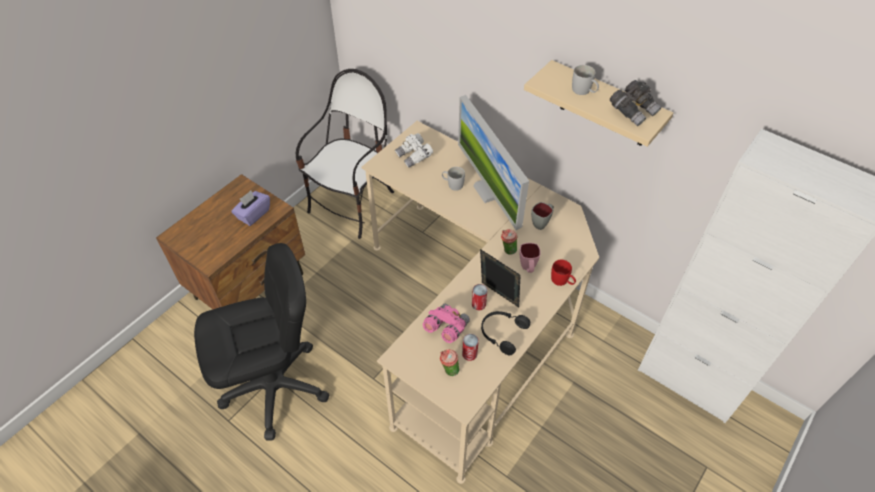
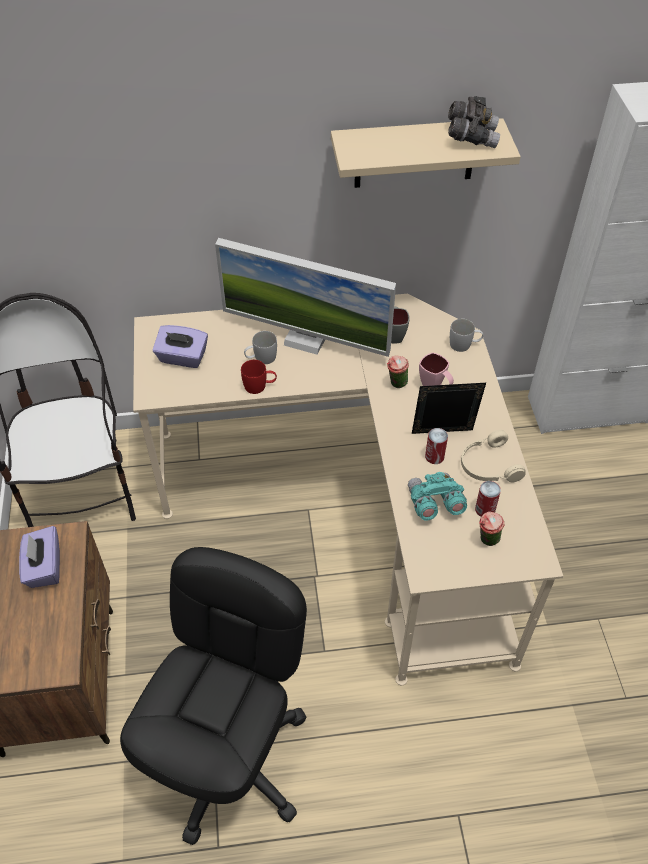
camera: 45 degrees left, 0 degrees up
white binoculars [395,133,433,168] -> purple tissue box [153,325,208,368]
pink binoculars [423,304,470,343] -> turquoise binoculars [408,472,467,521]
black headphones [481,311,530,355] -> beige headphones [461,430,526,482]
red mug [551,260,576,286] -> red mug moved to [241,360,277,394]
white mug [572,65,599,95] -> white mug moved to [450,319,483,352]

